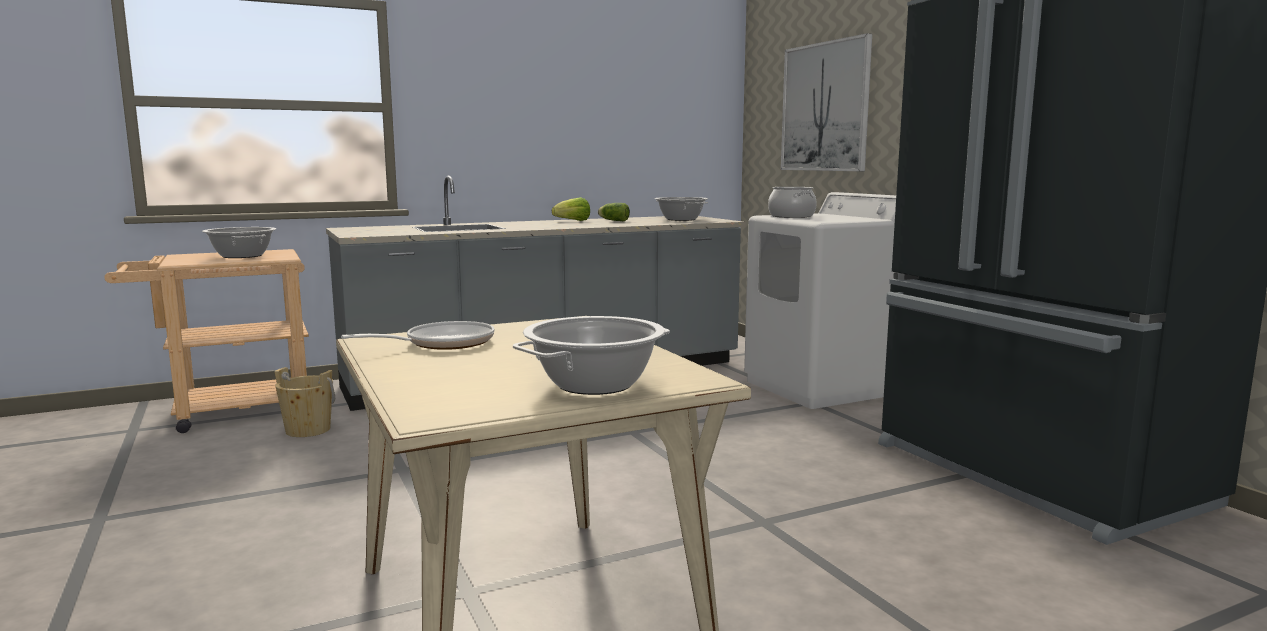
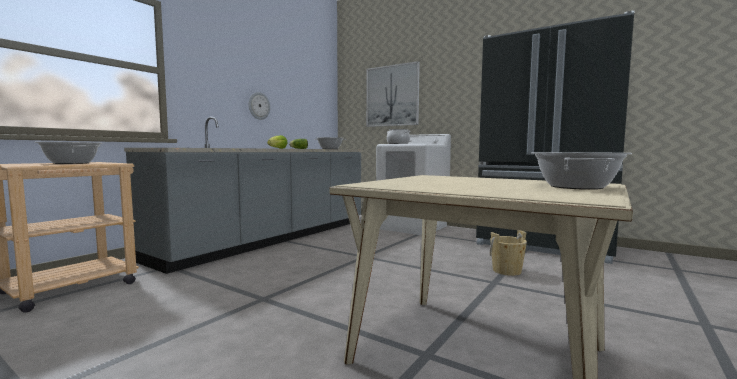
camera: 30 degrees left, 5 degrees down
beige bucket [274,367,335,437] -> beige bucket moved to [490,230,527,276]
frying pan [341,321,494,350] -> none
none -> wall clock [248,92,270,120]

